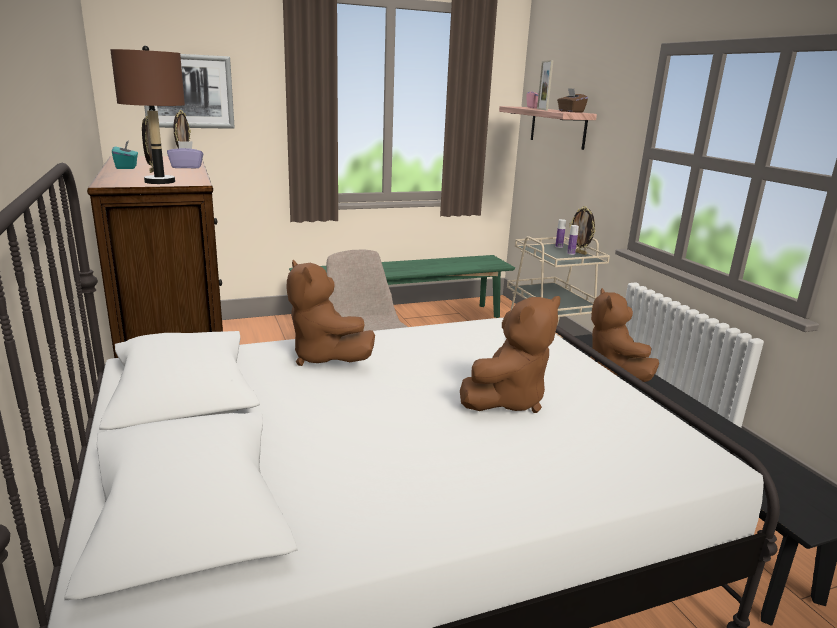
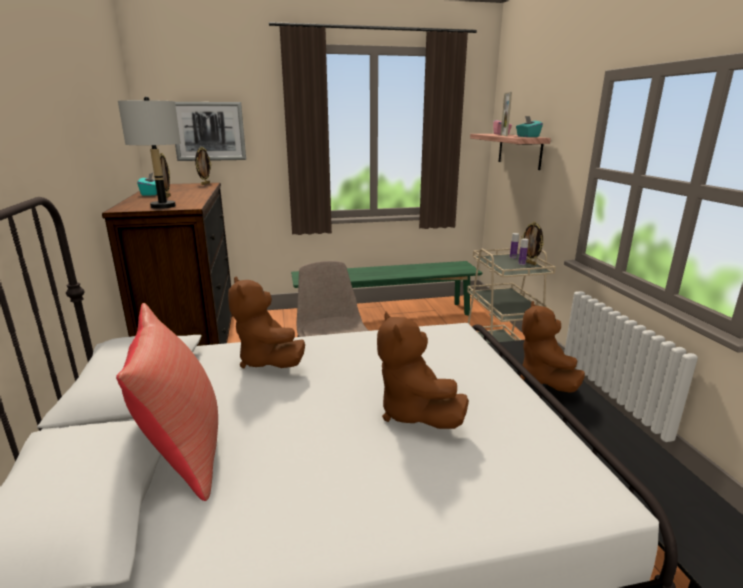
camera: 10 degrees right, 0 degrees up
brown table lamp [110,46,185,184] -> grey table lamp [118,96,181,209]
purple tissue box [167,141,204,169] -> none
brown plush toy [460,296,560,413] -> brown plush toy turned 105 degrees clockwise [377,311,469,429]
brown tissue box [557,88,588,113] -> turquoise tissue box [516,116,543,137]
none -> red pillow [116,303,218,501]

